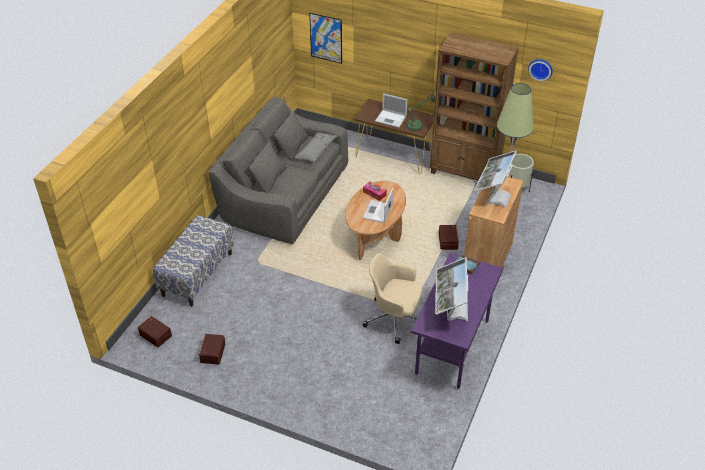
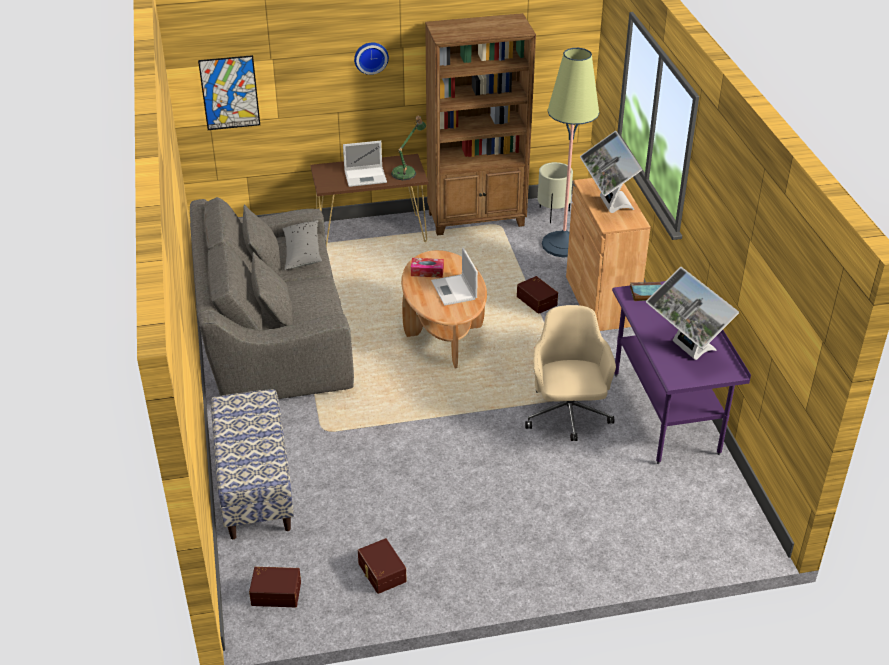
camera: 35 degrees left, 5 degrees down
beige office chair [362,253,423,344] -> beige office chair turned 105 degrees clockwise [525,305,616,441]
wall clock [528,59,553,81] -> wall clock moved to [354,43,389,75]

